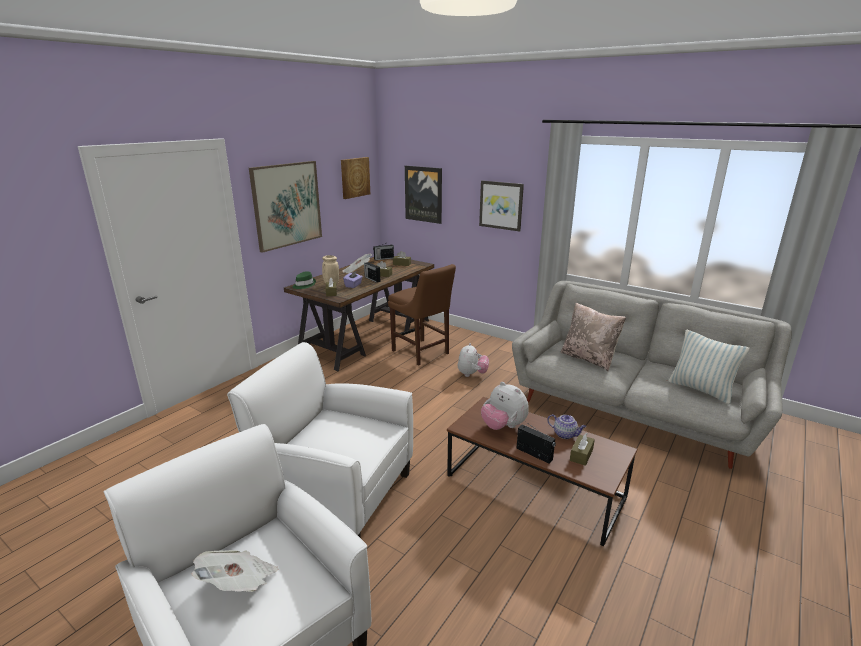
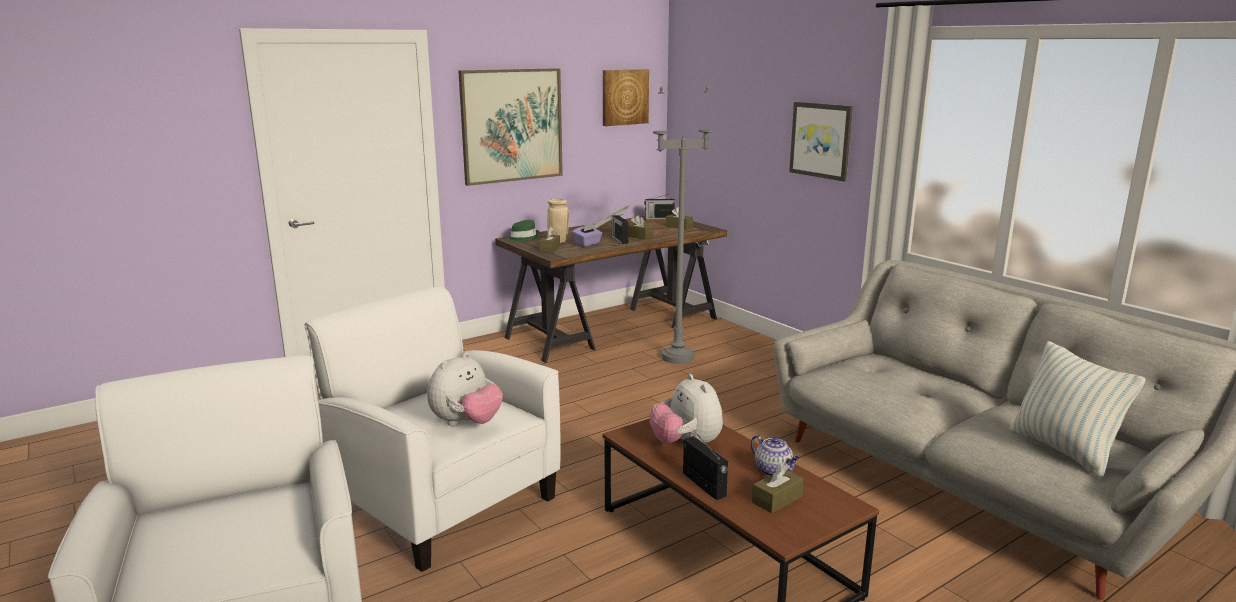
camera: 20 degrees right, 5 degrees down
newspaper [191,550,278,592] -> none
brown chair [388,264,456,366] -> grey floor lamp [653,85,713,364]
picture [405,166,442,224] -> none
plush toy [458,343,489,377] -> plush toy moved to [427,352,503,426]
beige pillow [561,302,626,371] -> none

